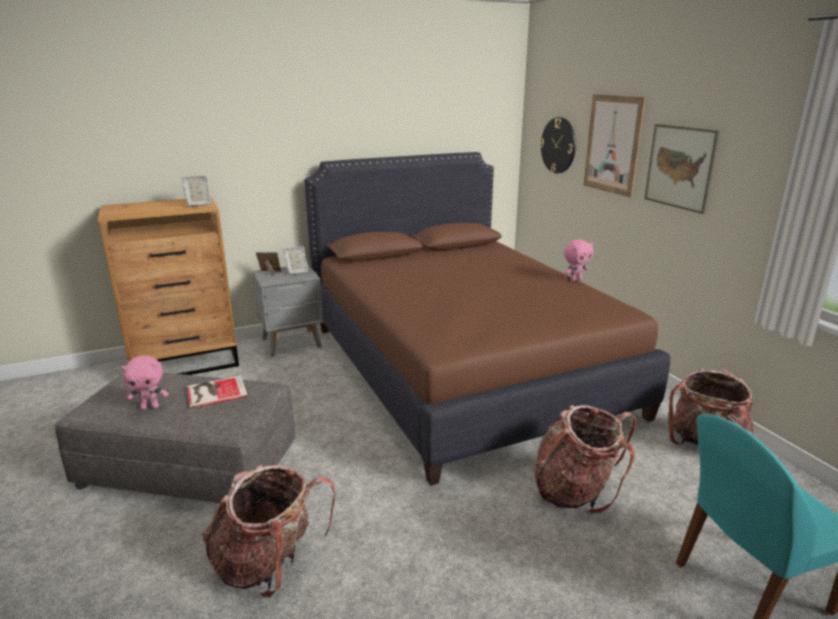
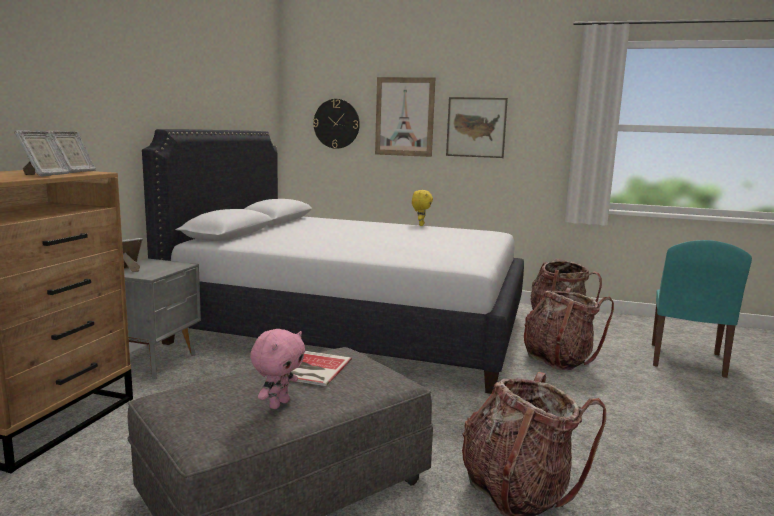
camera: 50 degrees left, 10 degrees down
picture frame [283,246,308,275] -> picture frame moved to [14,130,69,176]
brown bed [304,152,670,486] -> white bed [142,129,524,394]
pink plush toy [564,240,593,282] -> yellow plush toy [412,190,433,226]

